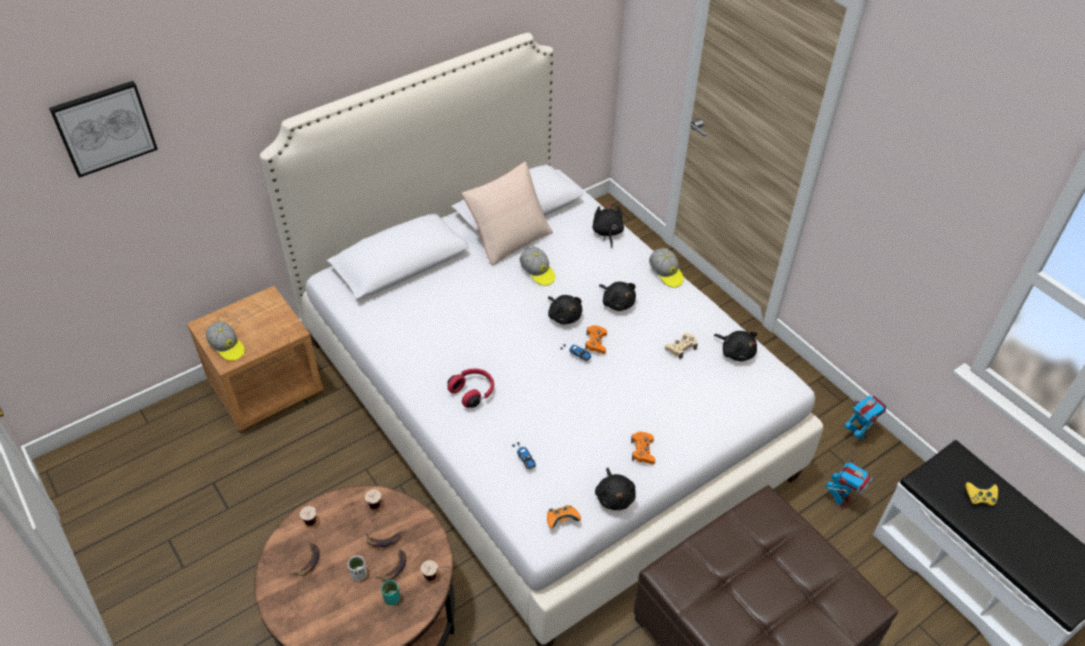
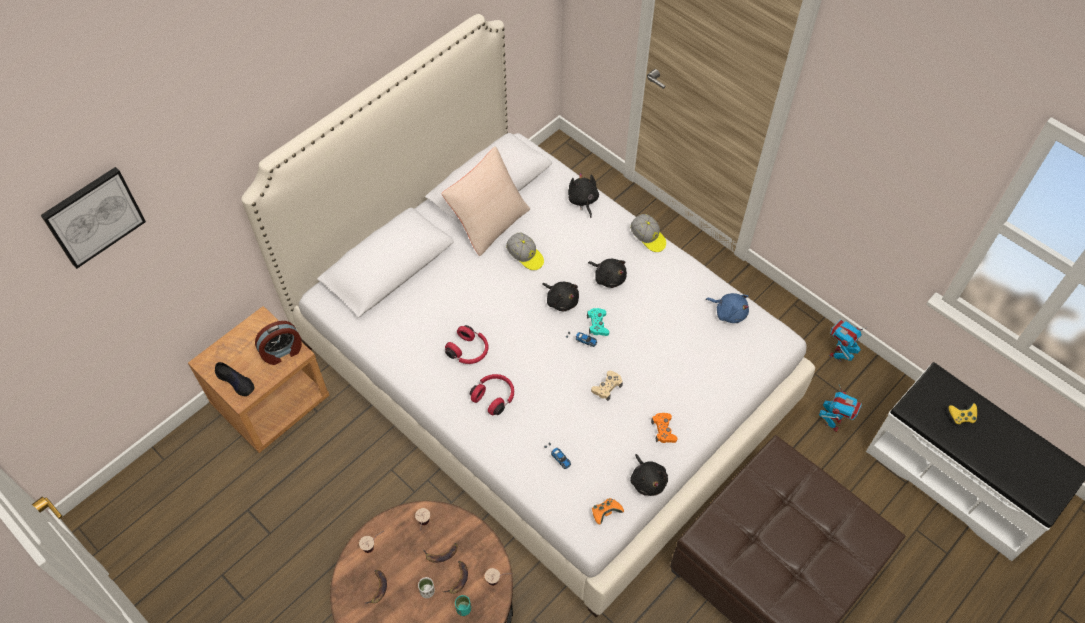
camera: 10 degrees left, 10 degrees up
cap [206,321,245,361] -> black shoe [215,362,254,396]
orange game controller [585,325,607,354] -> turquoise game controller [587,308,609,336]
beige game controller [665,333,698,359] -> beige game controller moved to [591,371,623,401]
black plush toy [714,331,757,362] -> blue plush toy [706,293,749,323]
toy robot [844,395,887,442] -> toy robot turned 90 degrees counterclockwise [829,319,866,362]
none -> alarm clock [255,321,302,365]
none -> red headphones [445,325,488,364]

